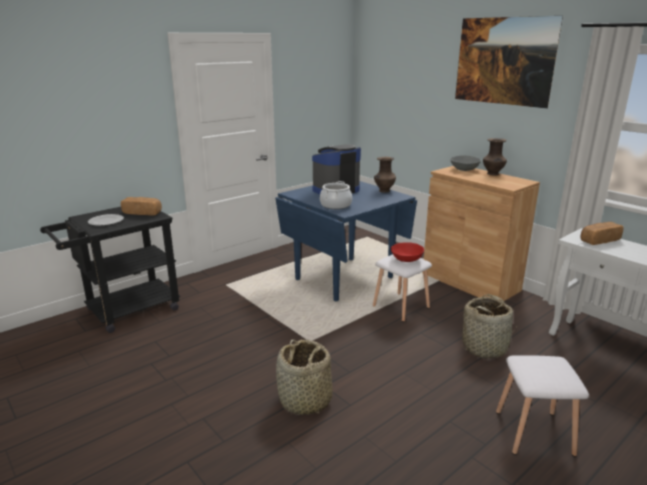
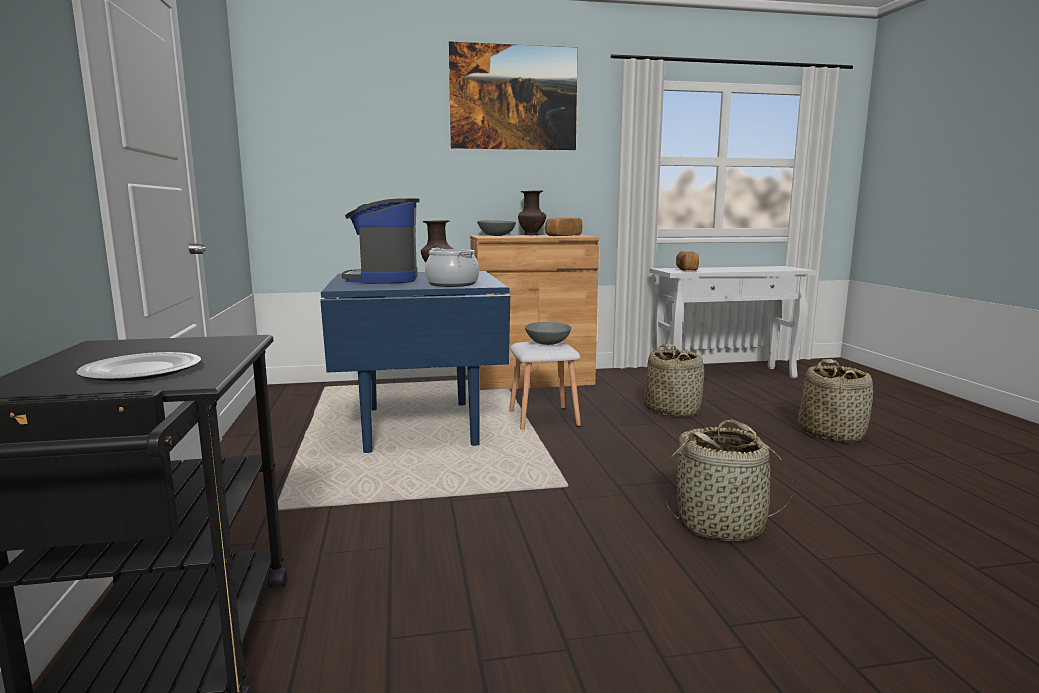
camera: 60 degrees left, 10 degrees down
bread [121,197,162,216] -> bread moved to [545,217,582,236]
red bowl [391,242,424,262] -> grey bowl [525,322,571,345]
white stool [496,355,589,457] -> basket [798,359,873,442]

